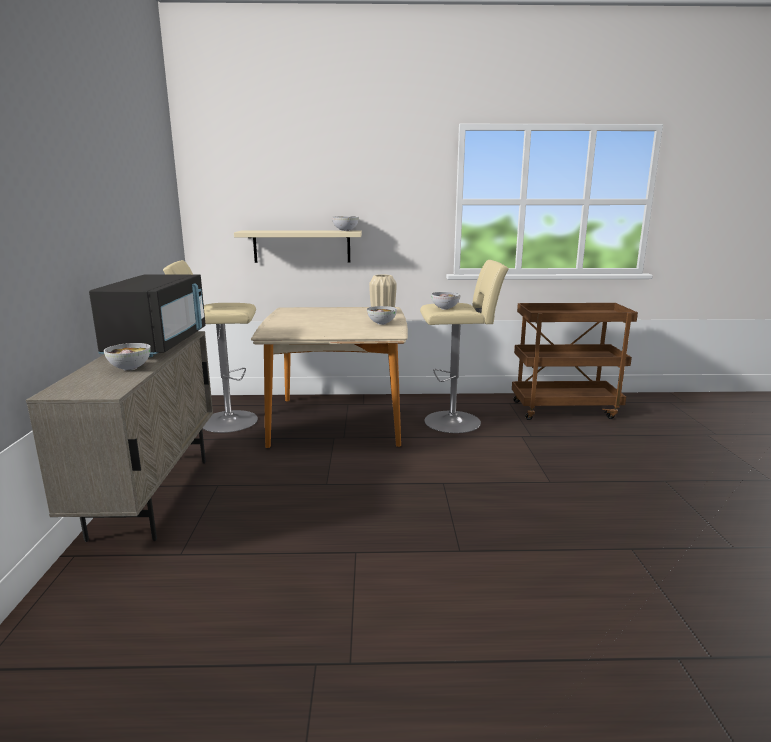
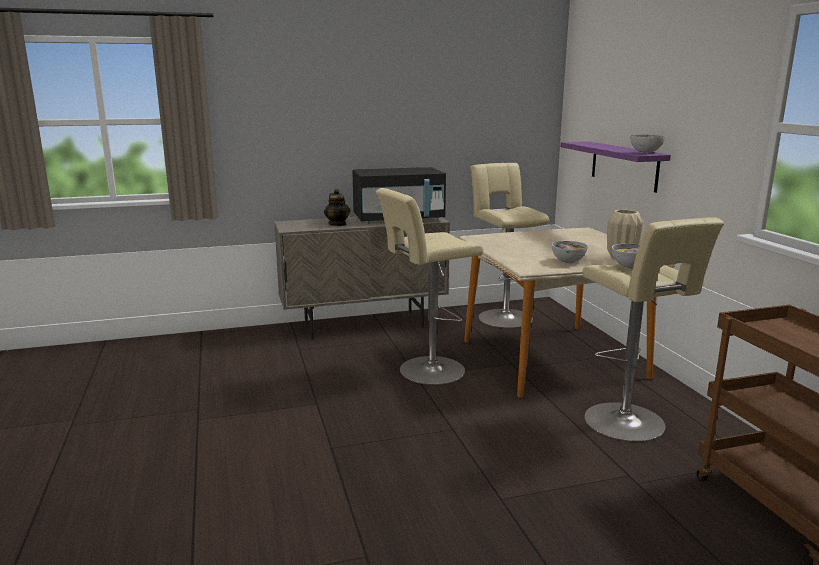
camera: 75 degrees right, 0 degrees up
bowl [104,343,151,371] -> teapot [324,189,350,226]
beige shelf [234,230,362,263] -> purple shelf [560,141,671,193]
none -> beige stool [375,188,483,385]

